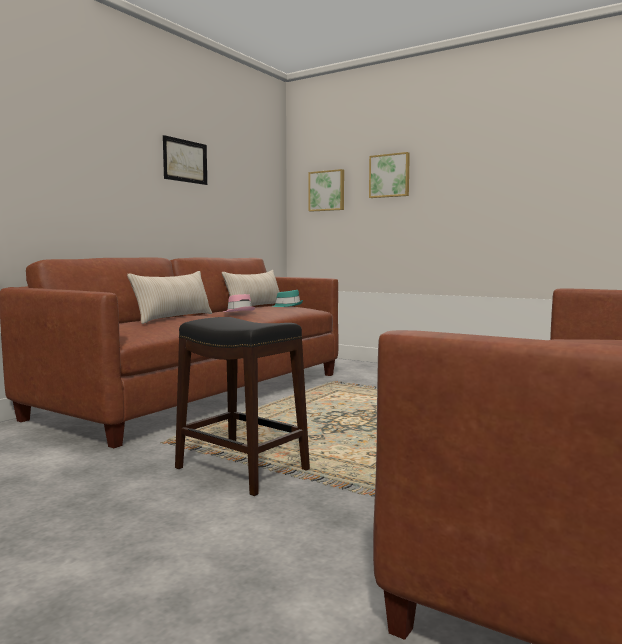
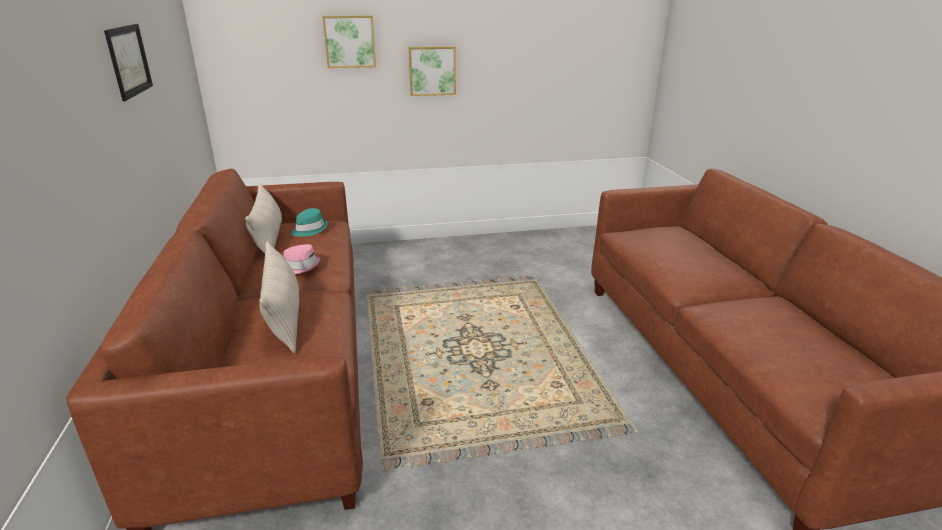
camera: 45 degrees left, 20 degrees up
black stool [175,317,310,496] -> none
picture [309,169,344,212] -> picture moved to [409,46,456,96]

